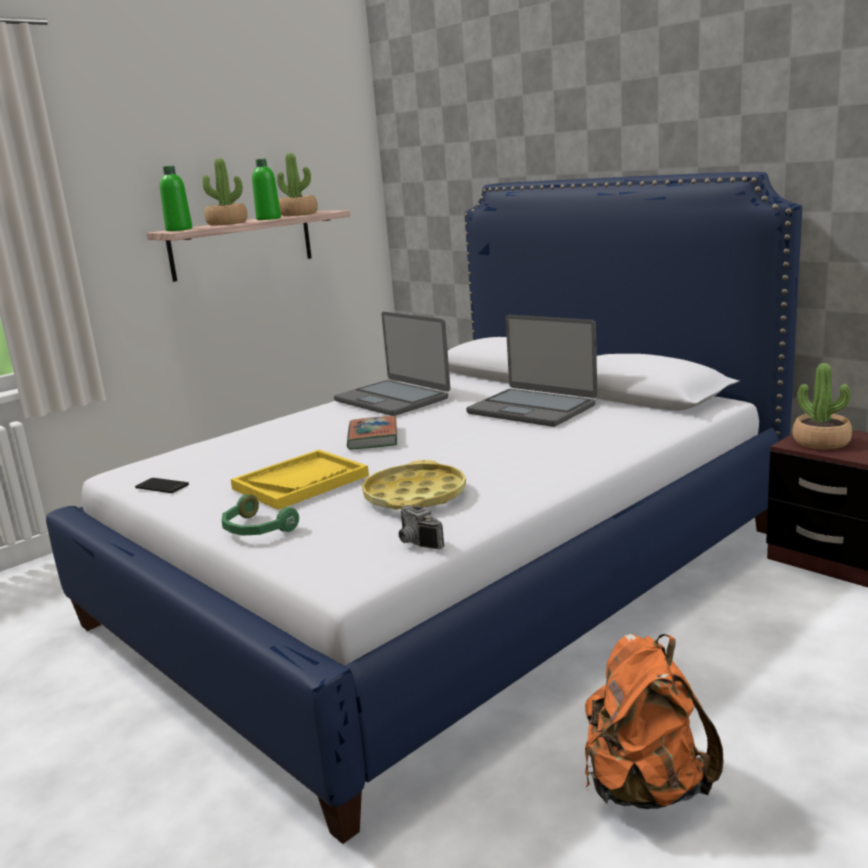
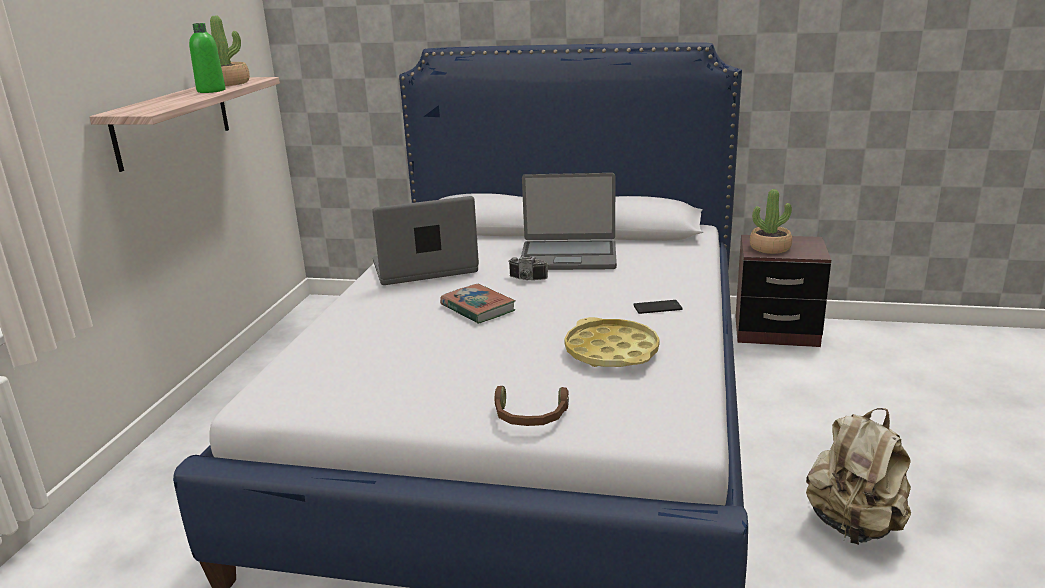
camera: 35 degrees left, 5 degrees up
phone [135,478,189,493] -> phone moved to [634,300,682,314]
green bottle [160,166,192,231] -> none
potted plant [202,158,248,226] -> none
green headphones [221,494,299,536] -> brown headphones [494,386,569,426]
yellow tray [231,450,369,510] -> none
laptop [334,312,450,416] -> laptop turned 150 degrees clockwise [372,196,479,285]
camera [399,505,444,549] -> camera moved to [508,256,548,280]
orange backpack [585,634,724,809] -> beige backpack [806,408,911,545]

